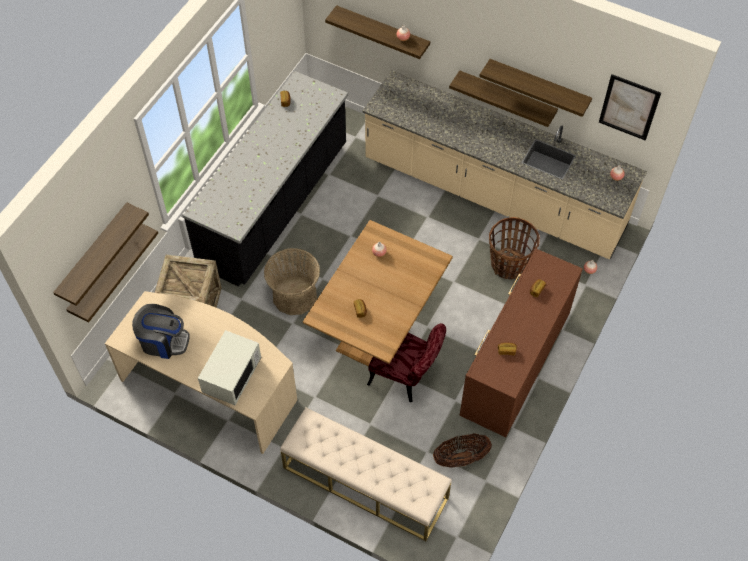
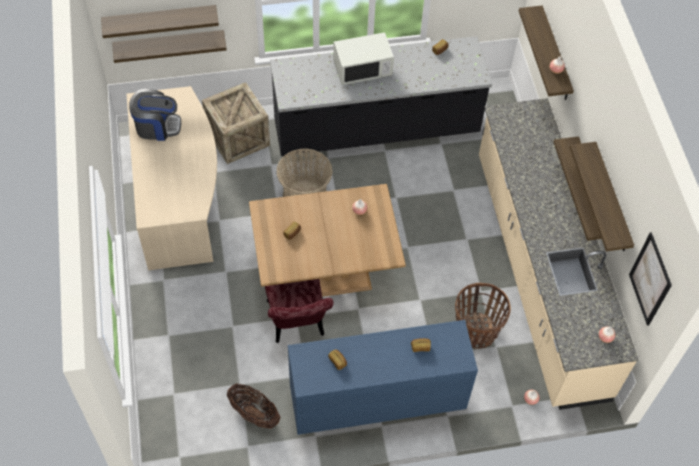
camera: 50 degrees right, 0 degrees up
coffee machine [132,304,190,359] -> coffee machine turned 60 degrees counterclockwise [129,89,181,141]
white microwave [198,330,261,405] -> white microwave moved to [333,32,394,85]
beige bench [280,407,452,541] -> none
brown dresser [460,249,583,437] -> blue dresser [288,320,478,435]

